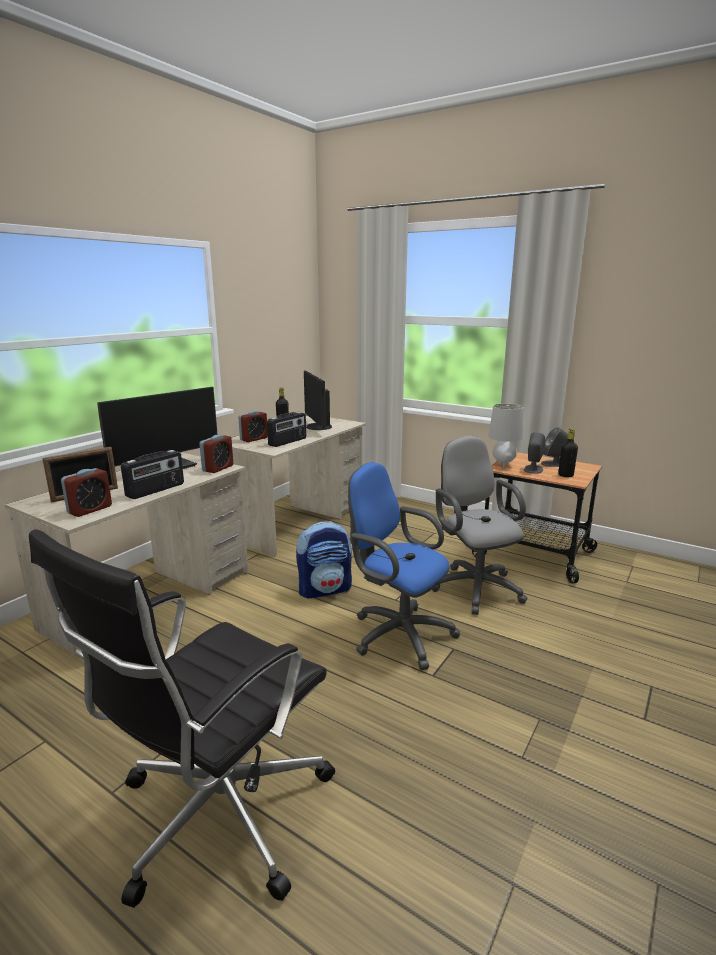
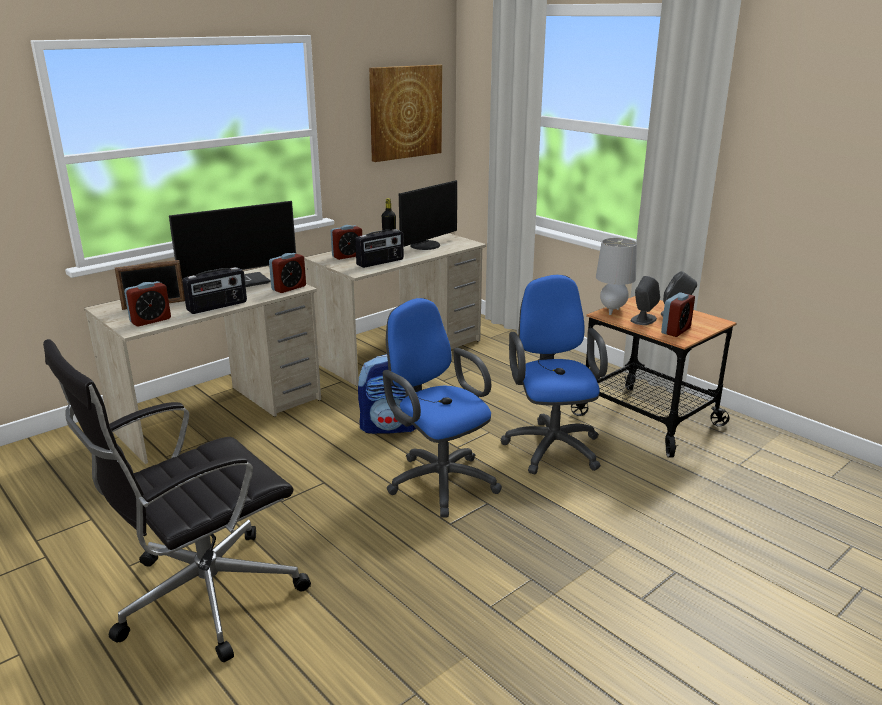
camera: 15 degrees right, 5 degrees up
monitor [304,370,332,430] -> monitor turned 135 degrees counterclockwise [399,180,457,250]
grey office chair [432,436,527,615] -> blue office chair [500,275,608,475]
black bottle [558,428,578,477] -> alarm clock [661,292,695,337]
none -> picture [369,65,442,162]

